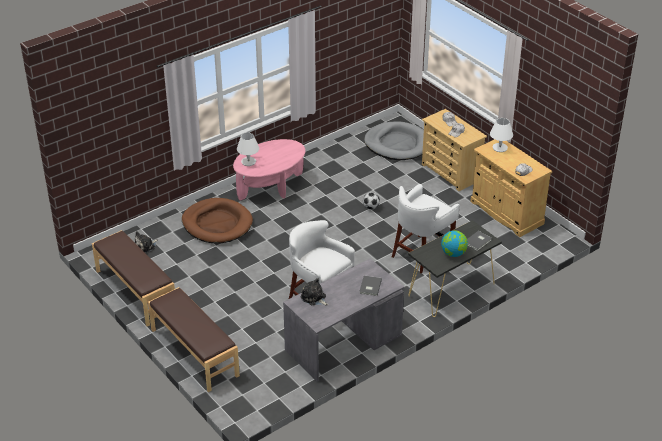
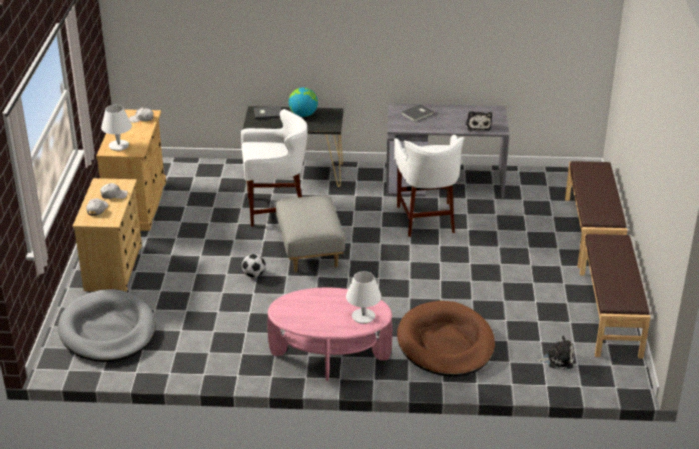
camera: 140 degrees left, 5 degrees down
none -> grey ottoman [276,195,345,272]

